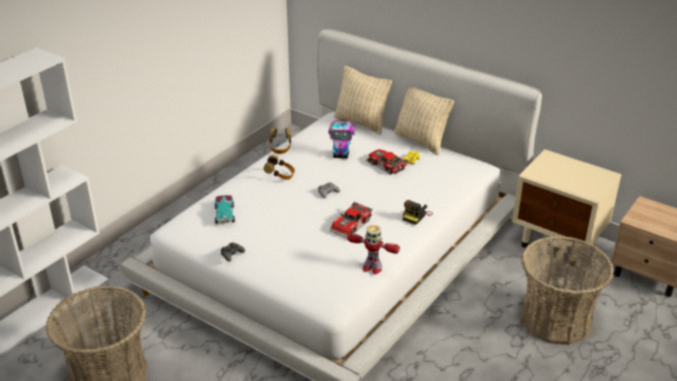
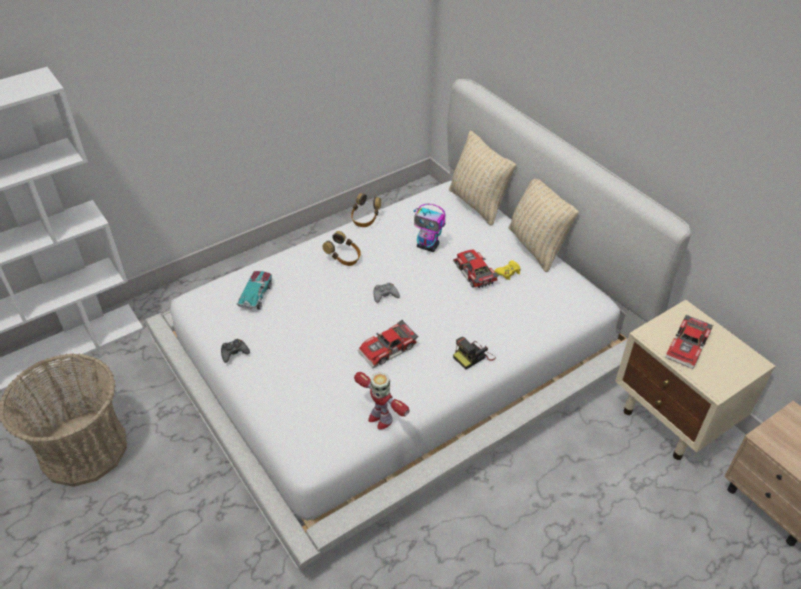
camera: 20 degrees right, 10 degrees up
basket [521,236,614,345] -> none
none -> toy car [665,314,713,369]

